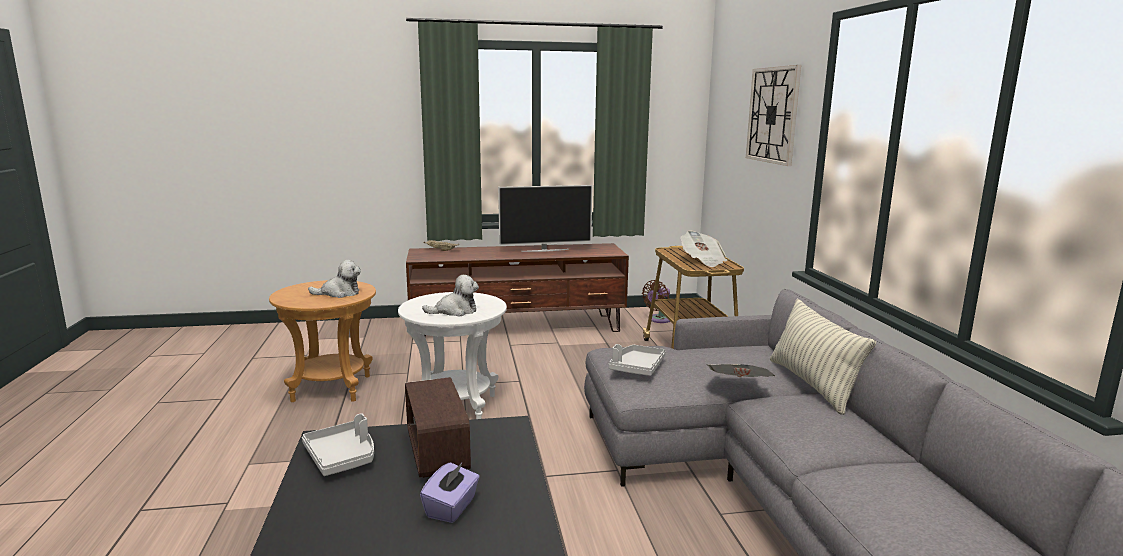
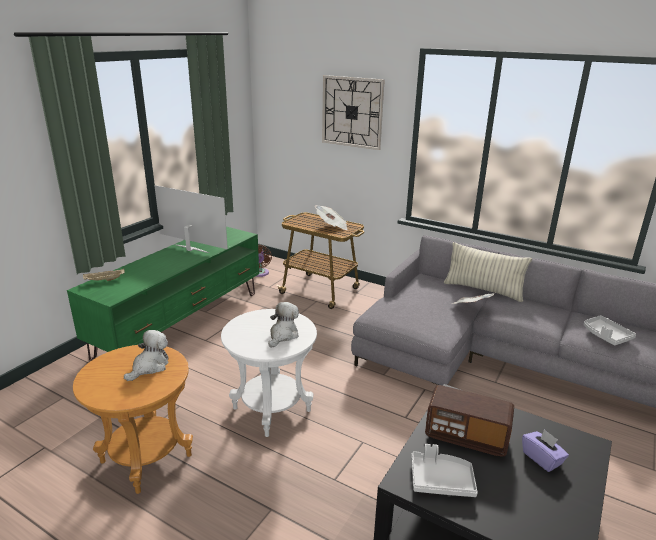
camera: 50 degrees left, 10 degrees up
brown tv stand [406,243,629,337] -> green tv stand [67,227,259,361]
television [498,185,593,252] -> television turned 90 degrees counterclockwise [154,185,228,253]
grey tray [609,344,666,376] -> grey tray moved to [584,315,636,345]

